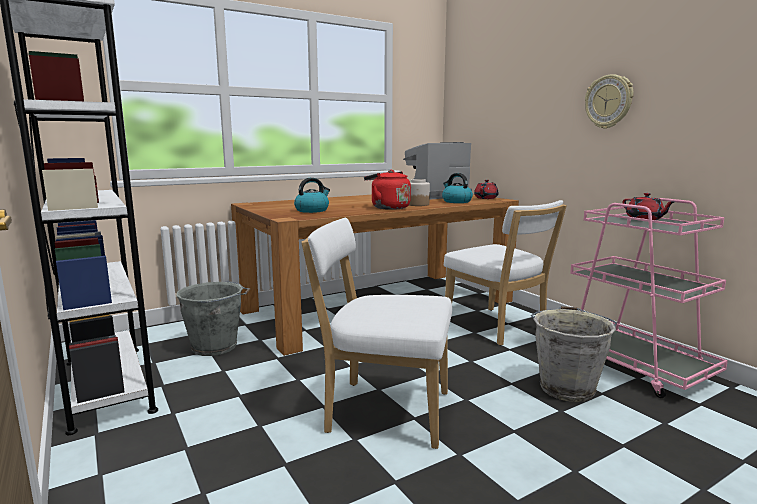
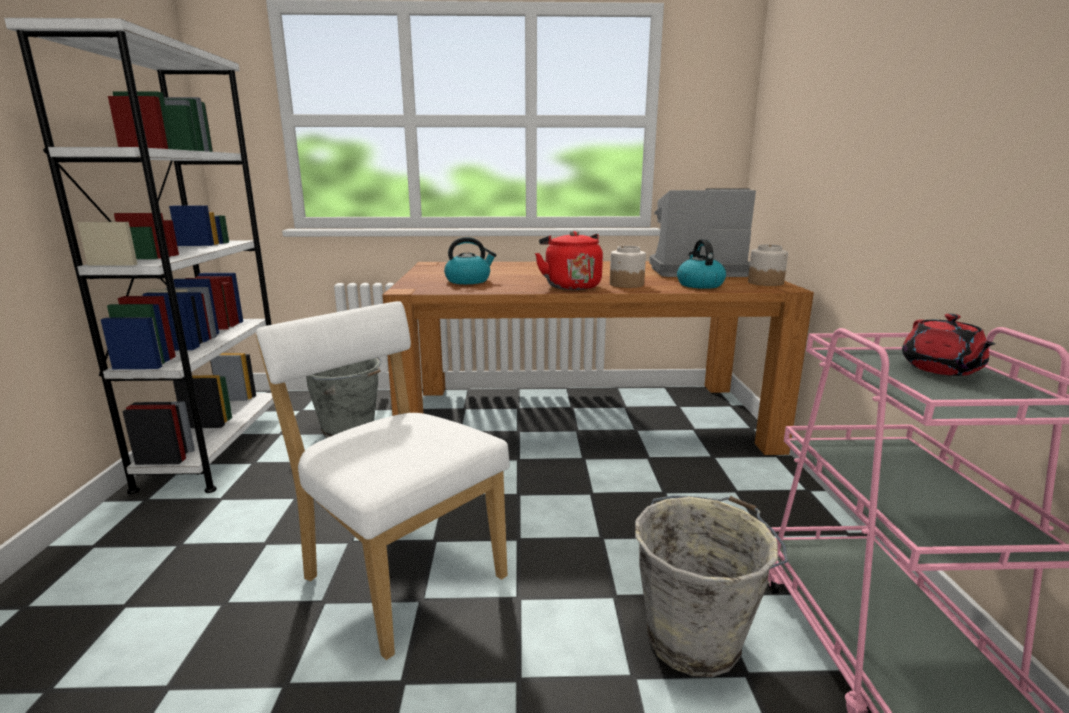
camera: 30 degrees right, 5 degrees up
white chair [444,200,567,346] -> none
red teapot [474,180,499,199] -> jar [748,244,788,286]
wall clock [585,74,633,129] -> none

